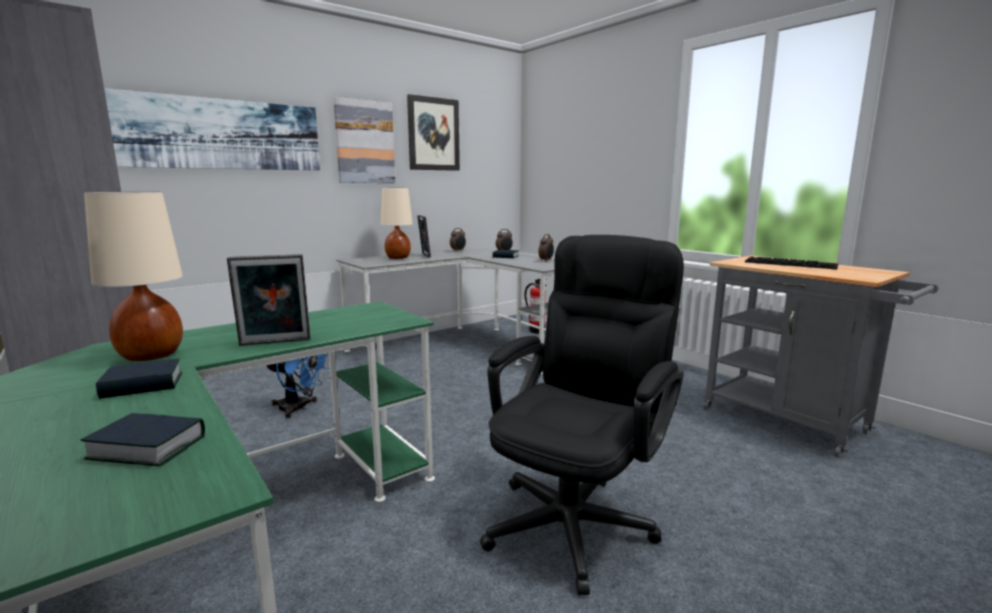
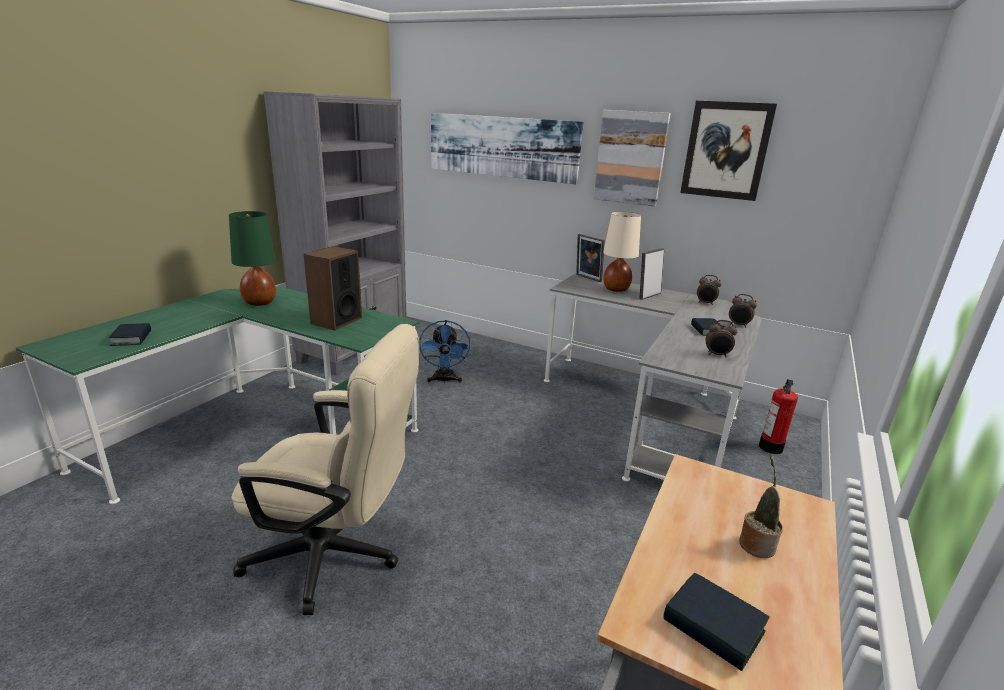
camera: 65 degrees right, 10 degrees up
beige table lamp [84,192,183,361] -> green table lamp [229,211,276,306]
book [96,358,182,399] -> book moved to [663,573,770,671]
picture frame [227,254,311,346] -> picture frame moved to [576,234,604,282]
black office chair [480,235,684,595] -> beige office chair [231,324,419,615]
keyboard [745,256,838,269] -> potted plant [739,454,783,558]
none -> speaker [304,246,362,330]

